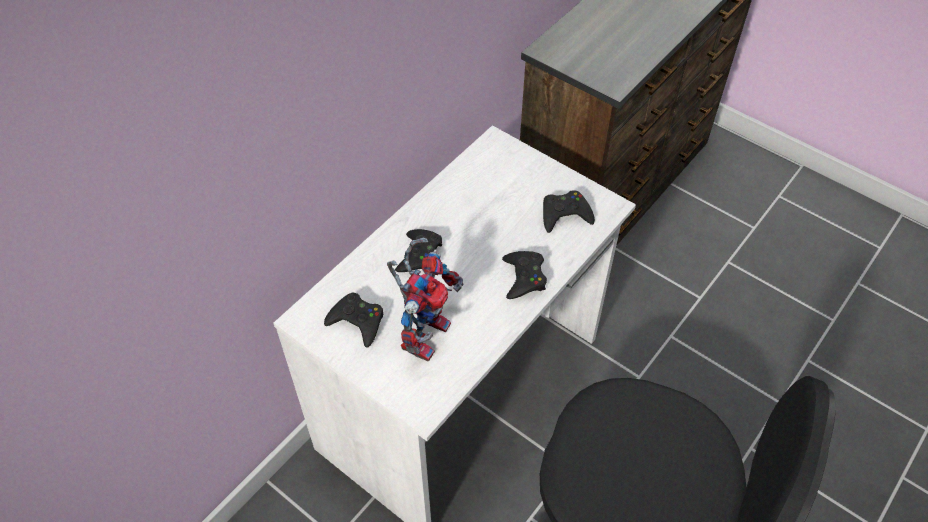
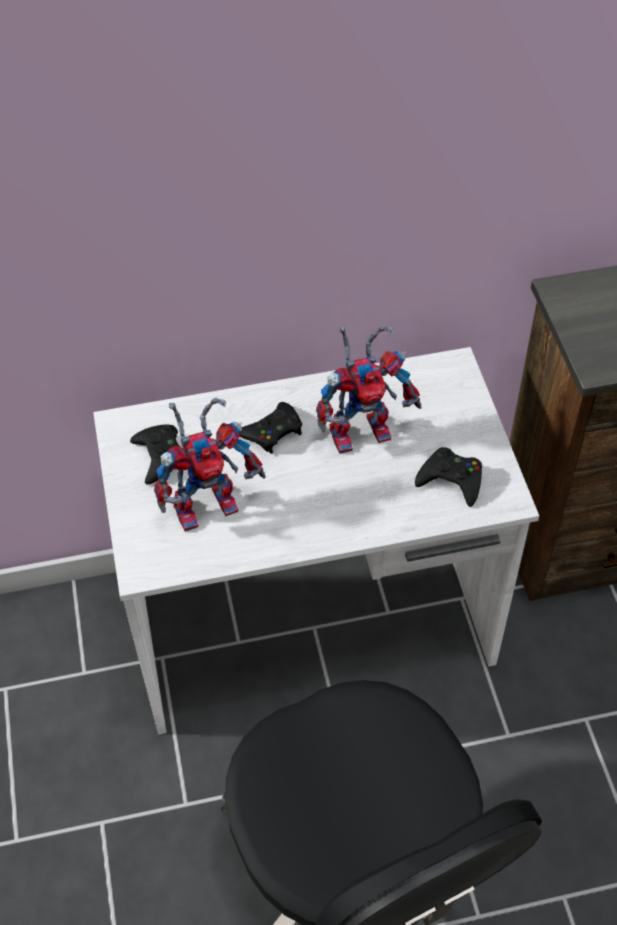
camera: 40 degrees right, 0 degrees up
black game controller [502,251,547,299] -> none
none -> toy robot [316,325,422,454]

